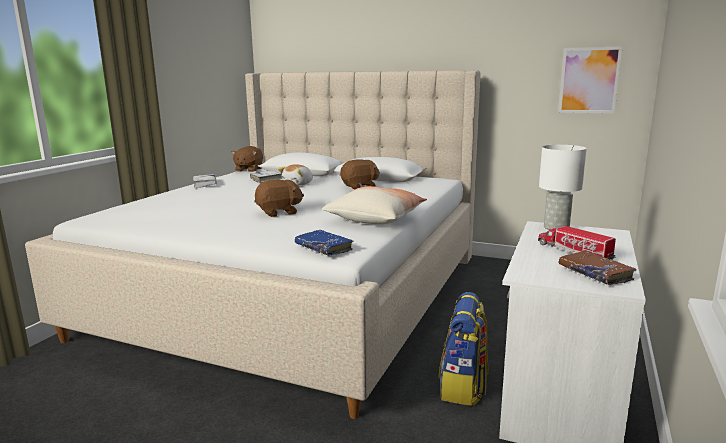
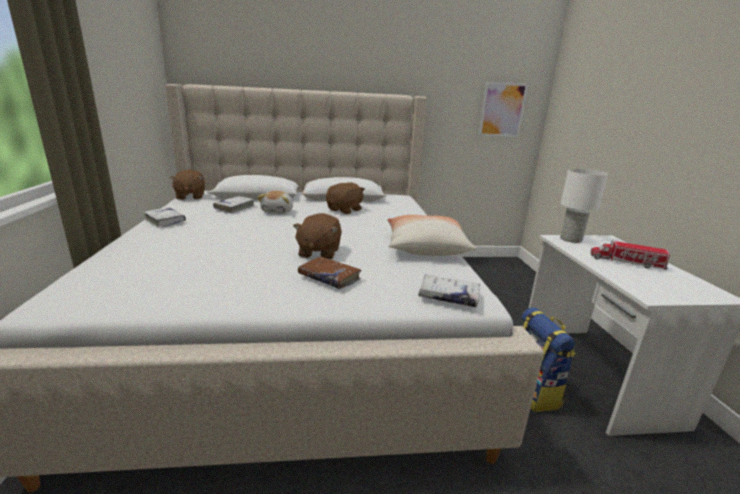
camera: 30 degrees left, 5 degrees up
brown plush toy [255,180,304,217] -> brown plush toy turned 150 degrees clockwise [293,213,342,259]
blue book [295,230,353,256] -> white book [418,274,480,307]
brown book [558,251,636,285] -> brown book moved to [298,256,362,289]

